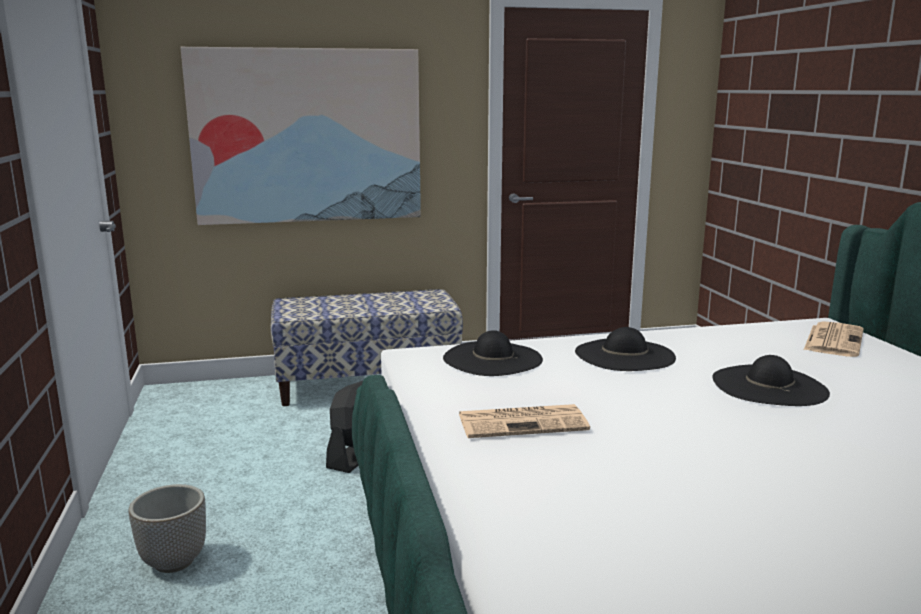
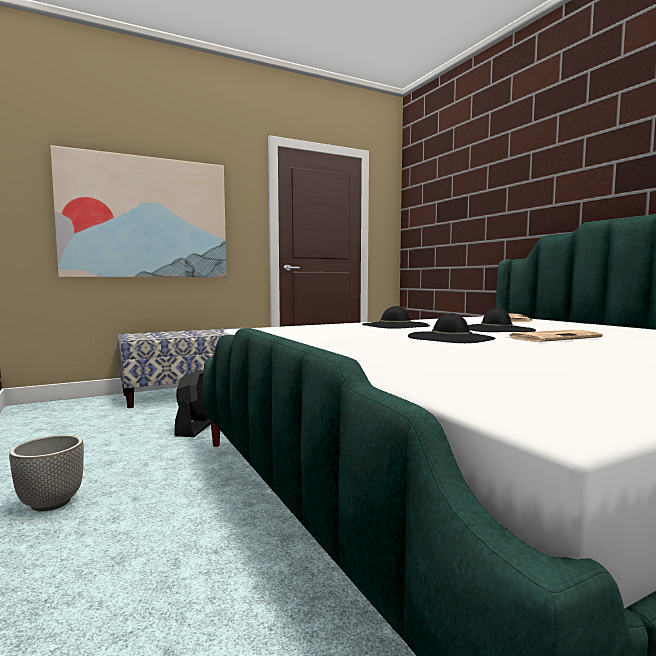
camera: 15 degrees left, 10 degrees down
black hat [443,330,543,376] -> black hat moved to [408,313,496,343]
newspaper [459,404,590,438] -> newspaper moved to [506,330,603,342]

